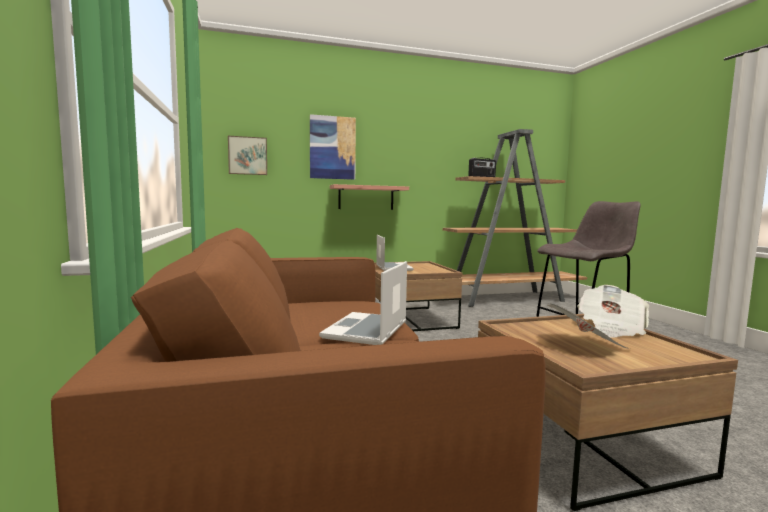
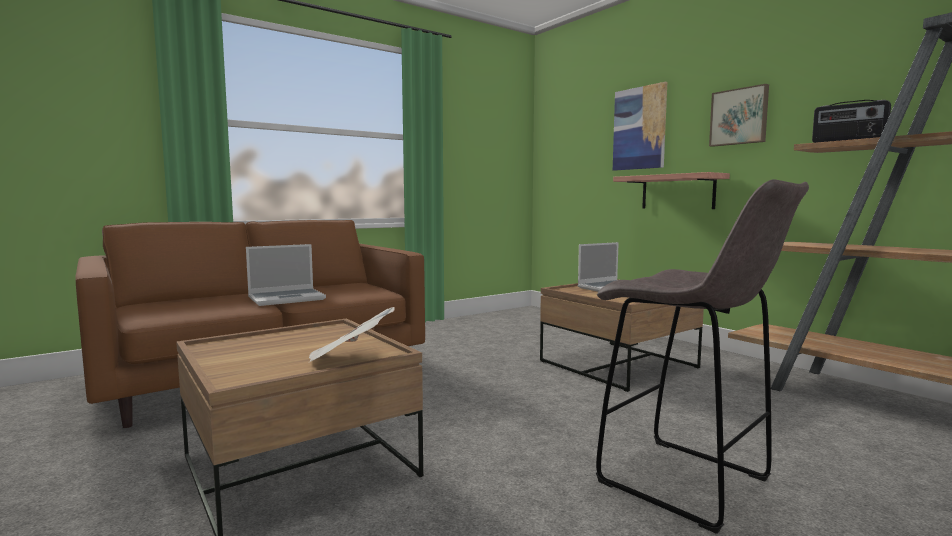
camera: 70 degrees right, 0 degrees up
picture [228,136,267,175] -> picture moved to [709,84,769,147]
laptop [319,261,407,345] -> laptop turned 150 degrees clockwise [246,244,326,306]
newspaper [547,303,630,349] -> none

